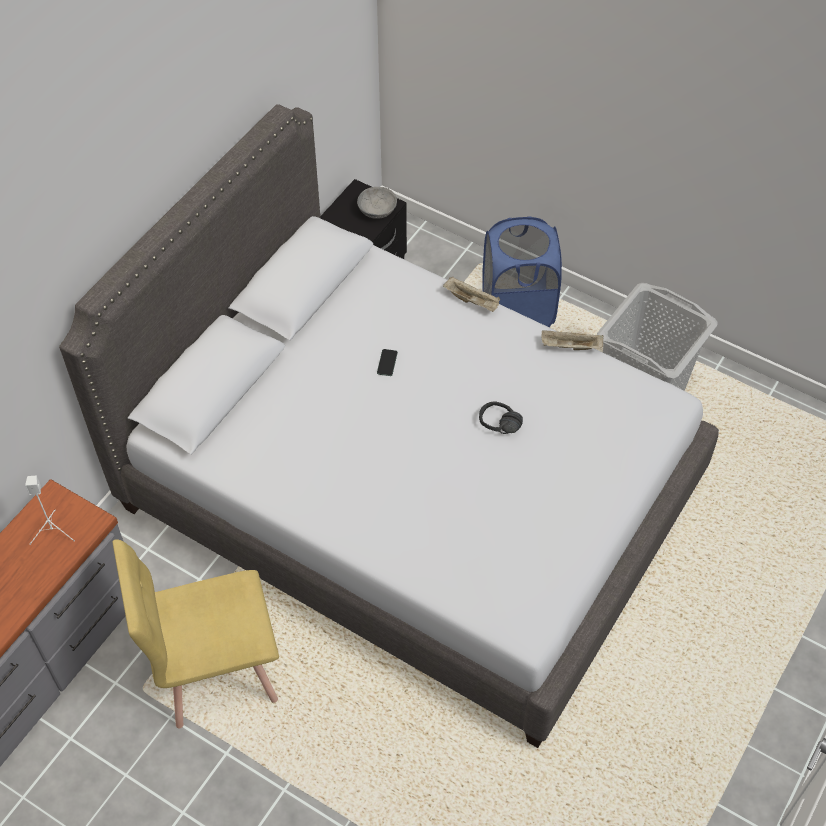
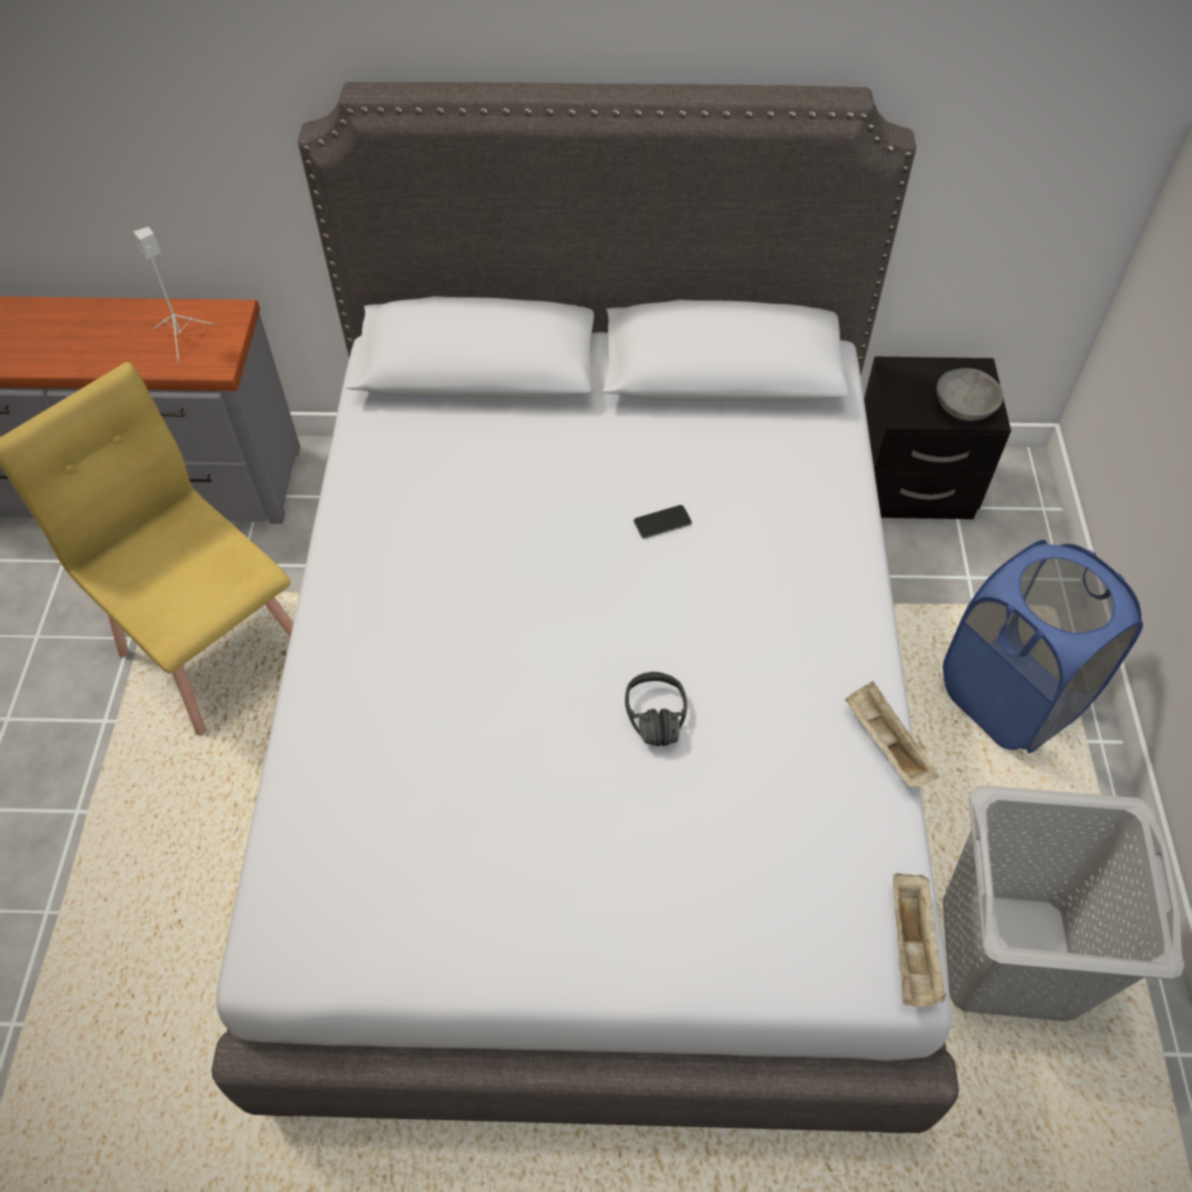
camera: 60 degrees right, 0 degrees up
beige tray [443,276,500,312] -> beige tray moved to [893,873,947,1007]

